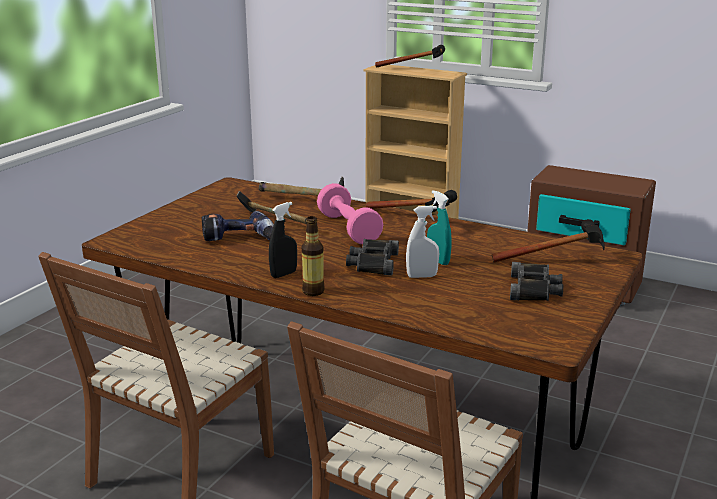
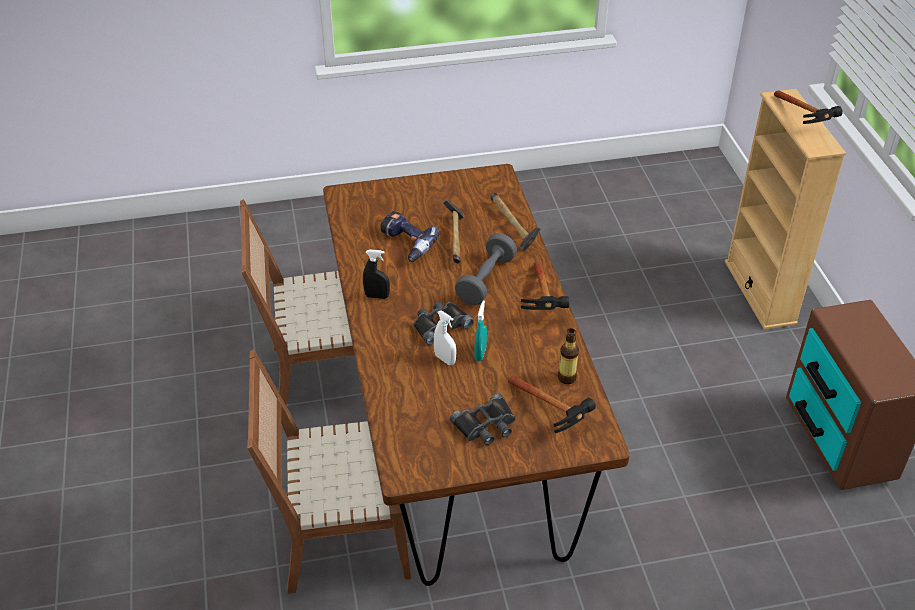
camera: 50 degrees right, 20 degrees up
bottle [302,216,325,296] -> bottle moved to [558,328,579,384]
pink dumbbell [317,183,383,244] -> grey dumbbell [455,233,517,305]

